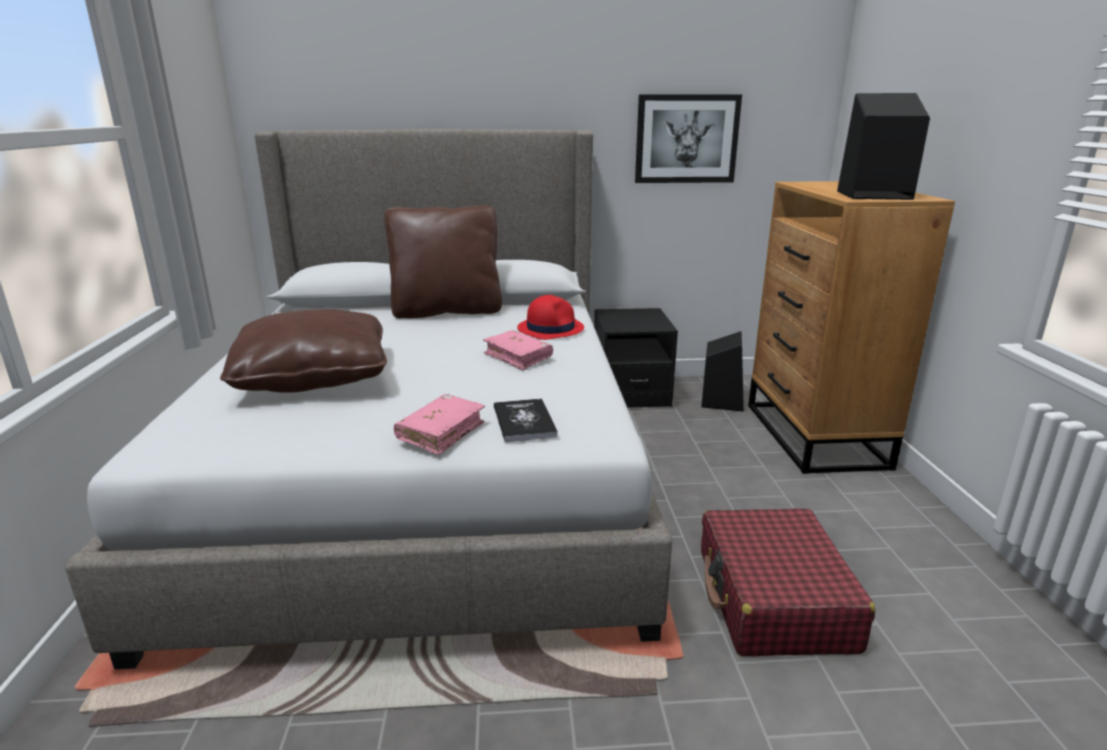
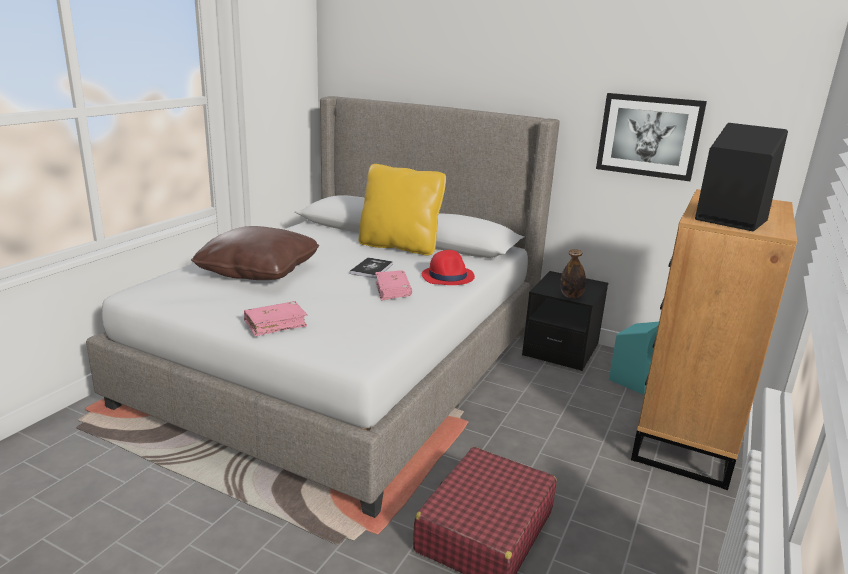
camera: 30 degrees right, 0 degrees up
brown pillow [384,205,502,318] -> yellow pillow [359,164,446,255]
book [494,398,558,442] -> book moved to [350,257,393,278]
black speaker [701,331,744,412] -> turquoise speaker [609,322,659,395]
none -> bottle [560,249,586,298]

